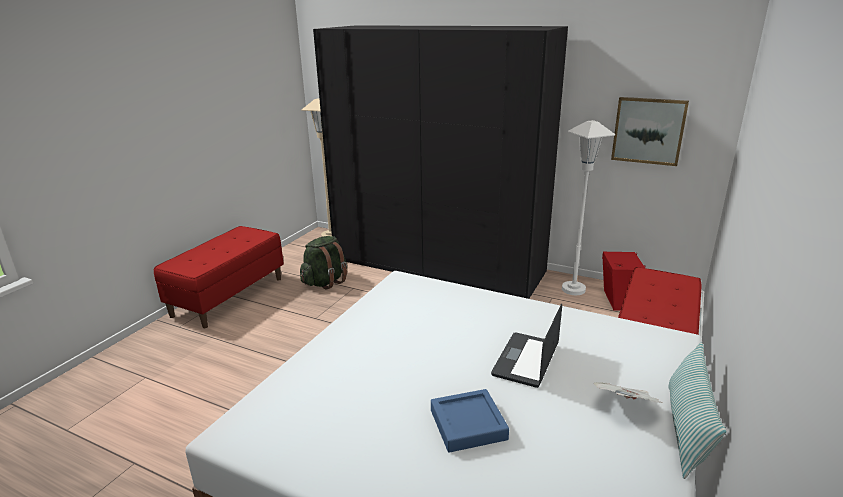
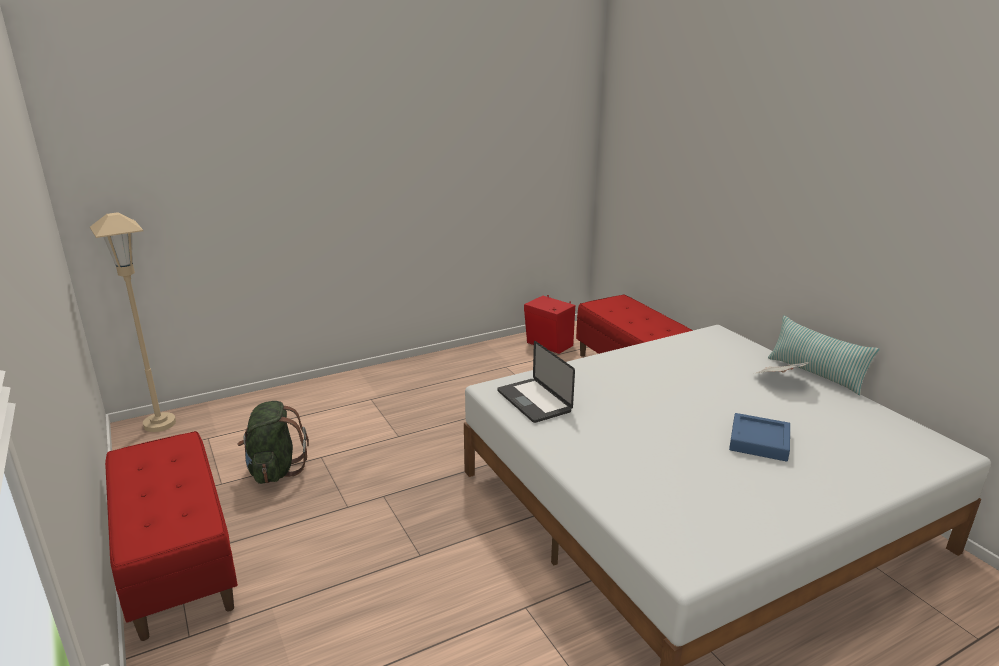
camera: 55 degrees left, 0 degrees up
black wardrobe [313,25,568,299] -> none
laptop [491,303,562,388] -> laptop moved to [497,341,575,423]
white floor lamp [562,120,615,295] -> none
picture [611,97,689,166] -> none

